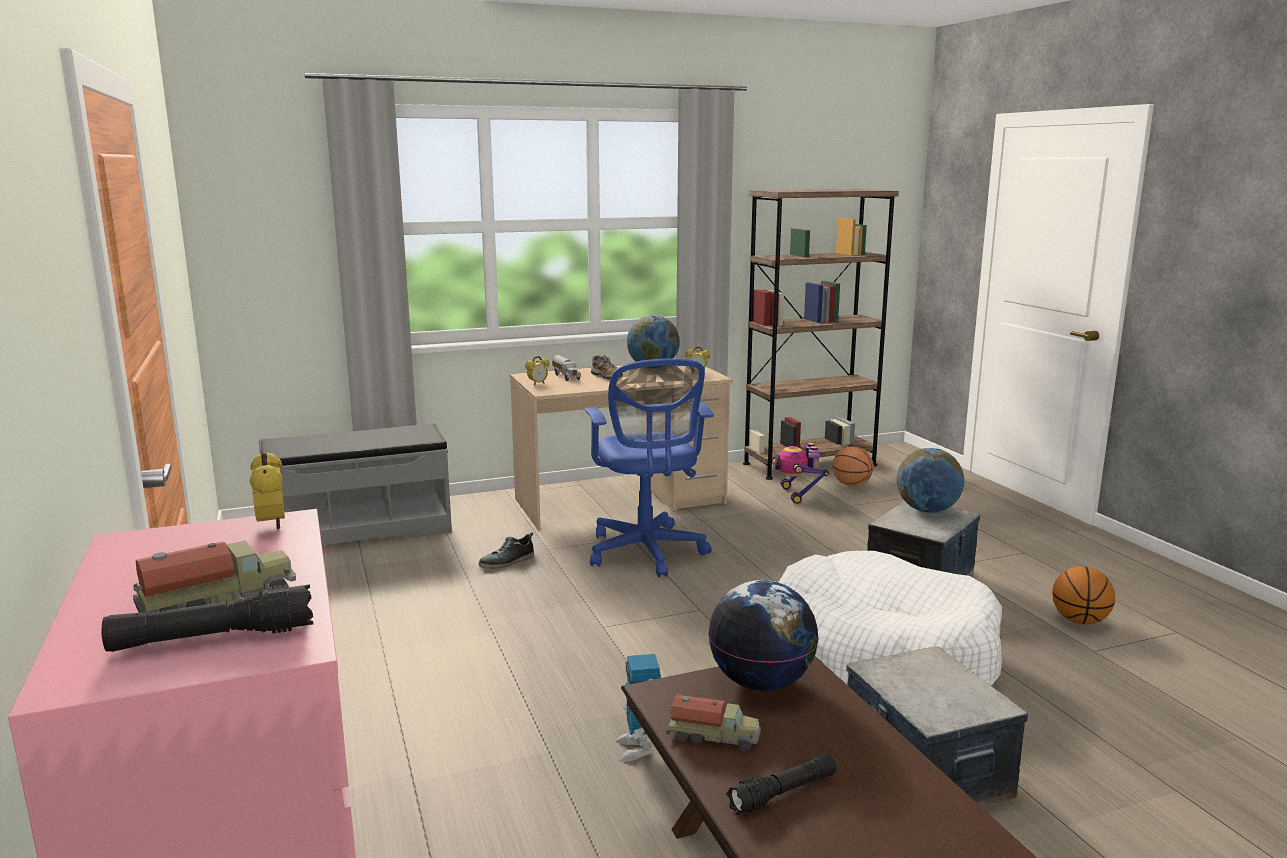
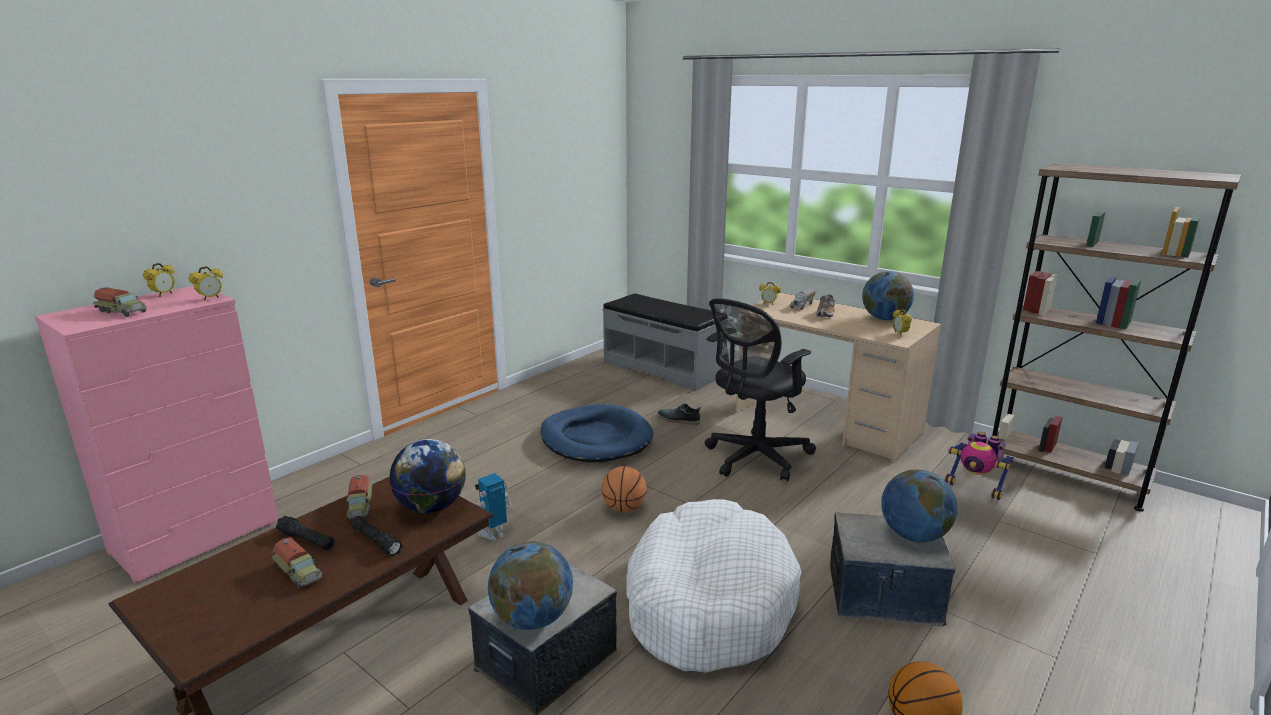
camera: 60 degrees right, 5 degrees up
black flashlight [101,584,313,652] -> black flashlight moved to [351,516,403,557]
blue office chair [585,359,714,577] -> black office chair [705,298,816,481]
toy robot [773,443,829,504] -> toy robot turned 105 degrees counterclockwise [945,432,1014,500]
basketball [832,446,874,486] -> basketball moved to [601,466,647,512]
none -> alarm clock [143,263,175,297]
none -> toy truck [272,537,322,589]
none -> globe [488,541,573,630]
none -> blue dog bed [540,404,653,462]

